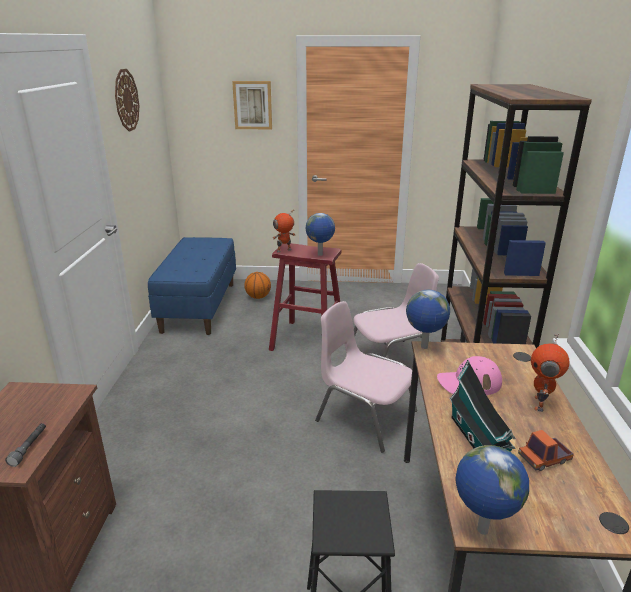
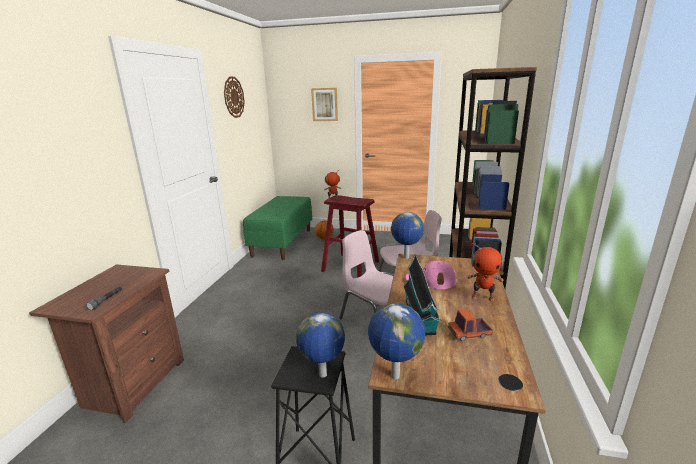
camera: 10 degrees right, 5 degrees down
blue bench [148,237,236,335] -> green bench [243,196,312,260]
globe [306,213,335,256] -> globe moved to [296,312,345,378]
toy robot [531,333,570,412] -> toy robot turned 105 degrees counterclockwise [467,243,504,301]

